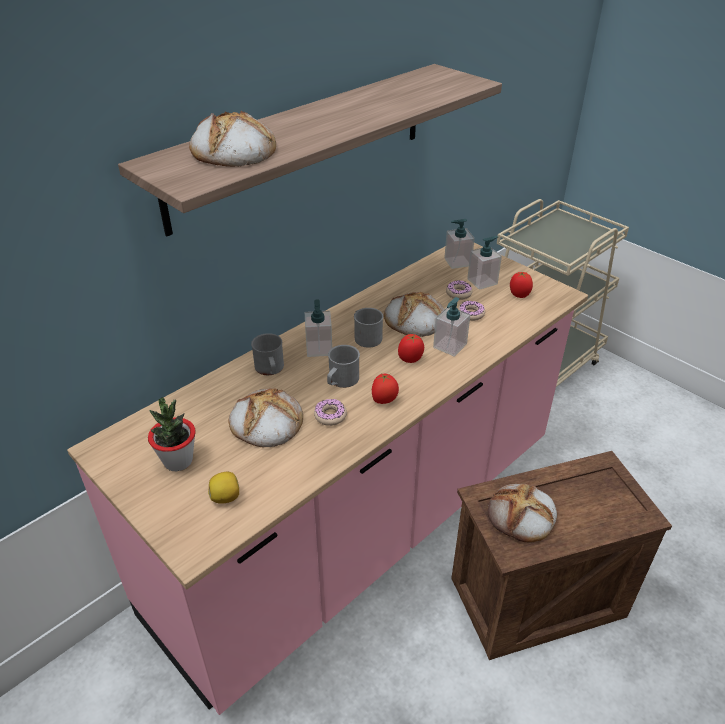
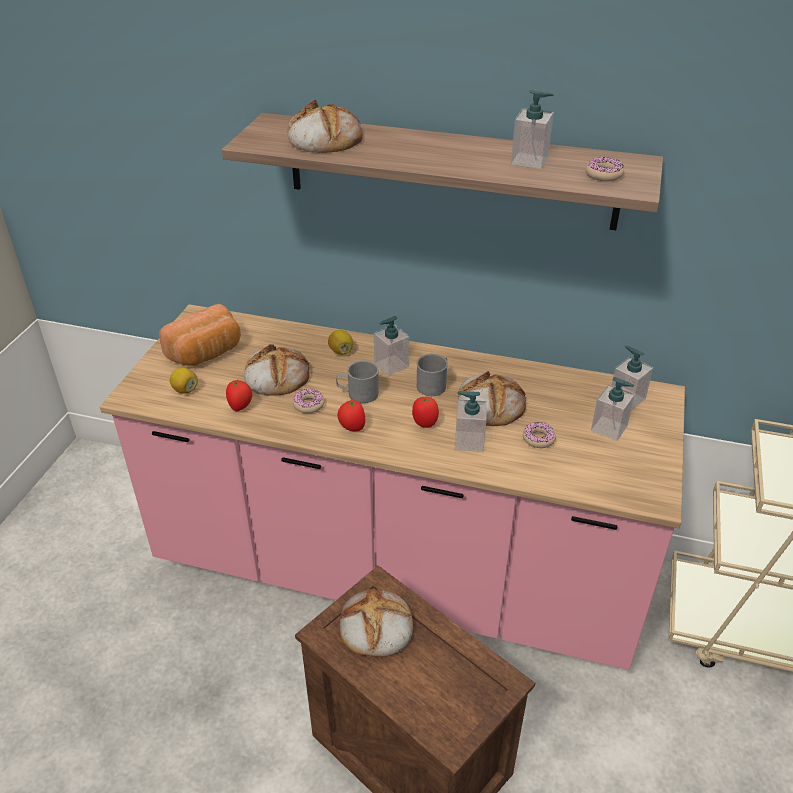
camera: 60 degrees right, 0 degrees up
potted plant [148,397,196,471] -> bread [159,304,241,366]
grey mug [251,333,284,375] -> lemon [328,330,353,355]
donut [446,280,473,300] -> donut moved to [586,157,624,181]
tomato [510,272,533,298] -> tomato moved to [226,379,252,411]
none -> soap dispenser [511,90,554,169]

